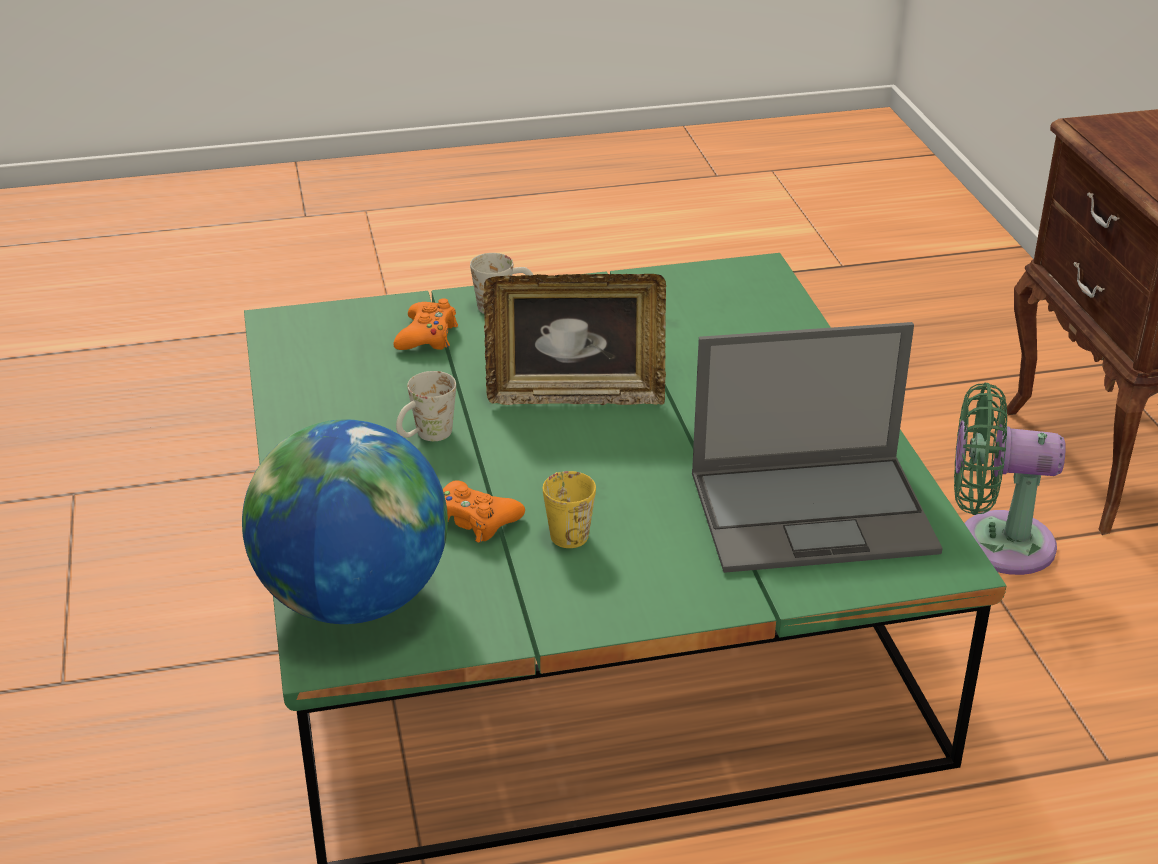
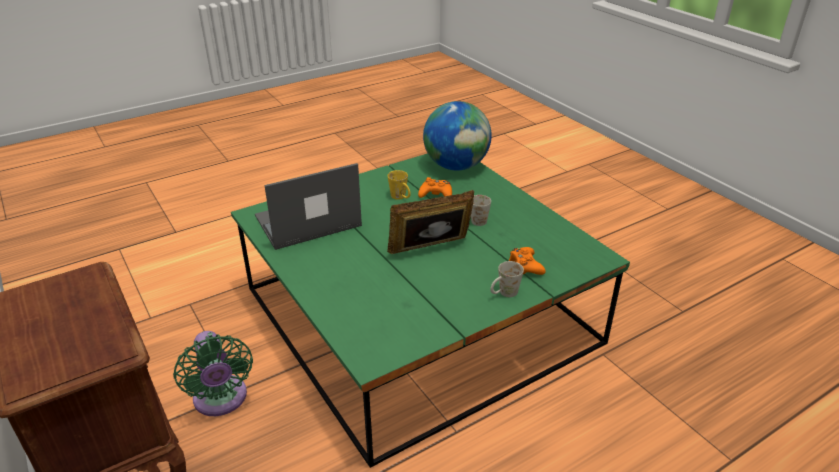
camera: 160 degrees right, 0 degrees up
green fan [954,383,1066,575] -> green fan turned 75 degrees clockwise [173,331,253,416]

